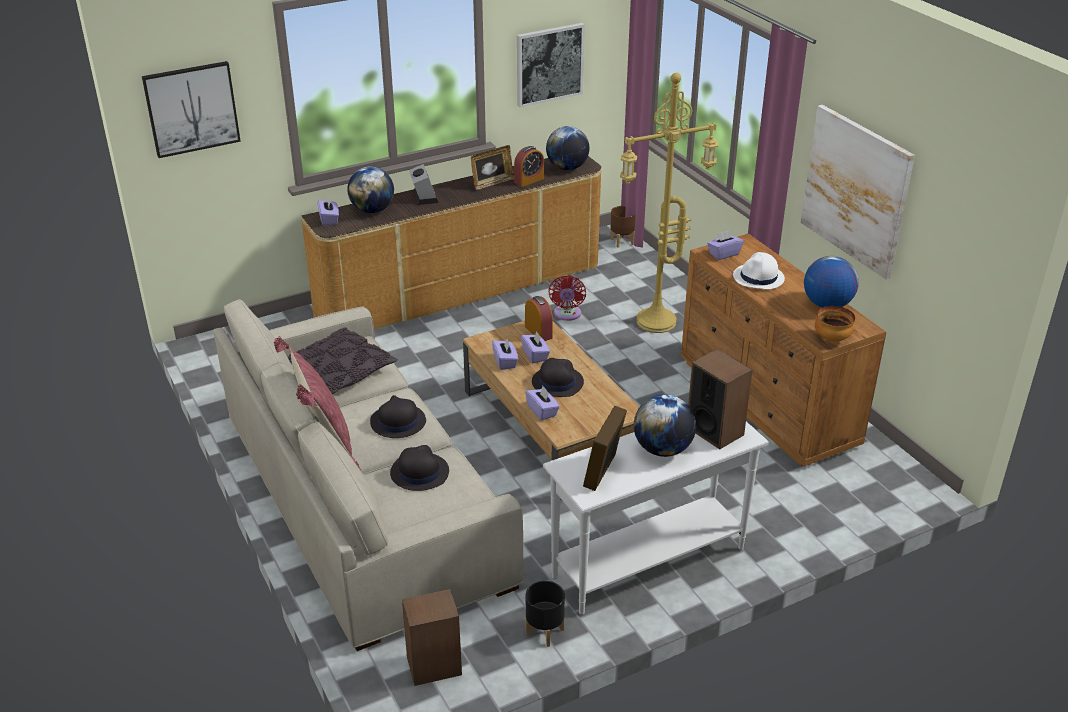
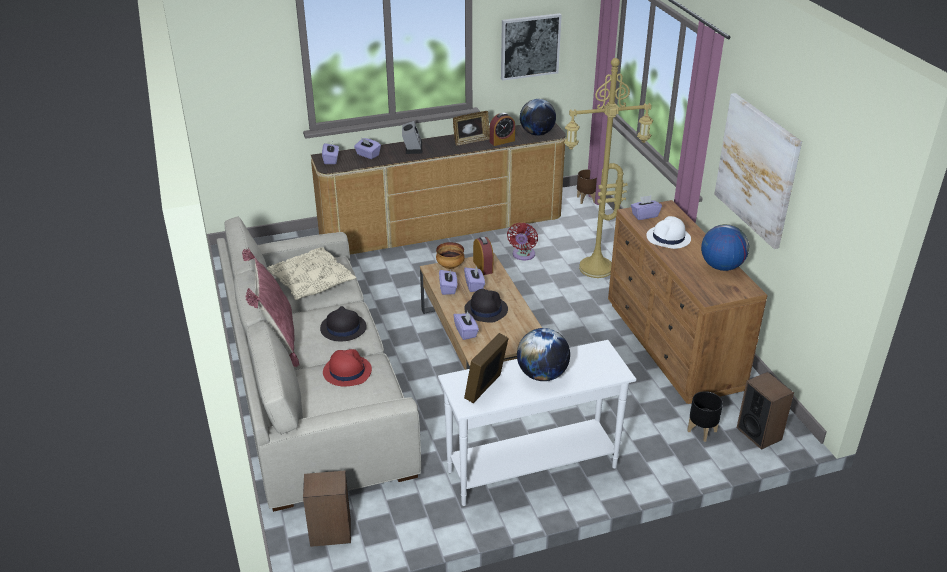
camera: 10 degrees right, 0 degrees up
picture [142,61,241,158] -> none
black pillow [287,327,398,394] -> beige pillow [267,247,356,300]
globe [347,166,394,213] -> purple tissue box [354,138,381,159]
black hat [390,445,449,491] -> red hat [323,349,372,386]
black planter [526,581,565,647] -> black planter moved to [687,391,723,442]
speaker [688,349,753,450] -> speaker moved to [737,372,794,450]
bowl [815,306,855,342] -> bowl moved to [436,242,465,269]

